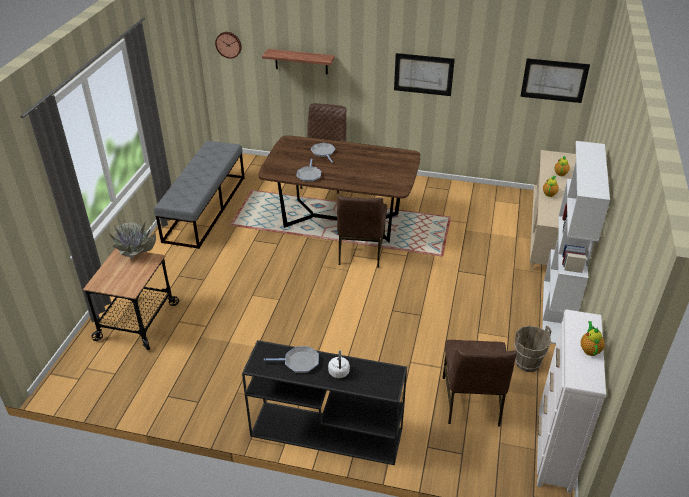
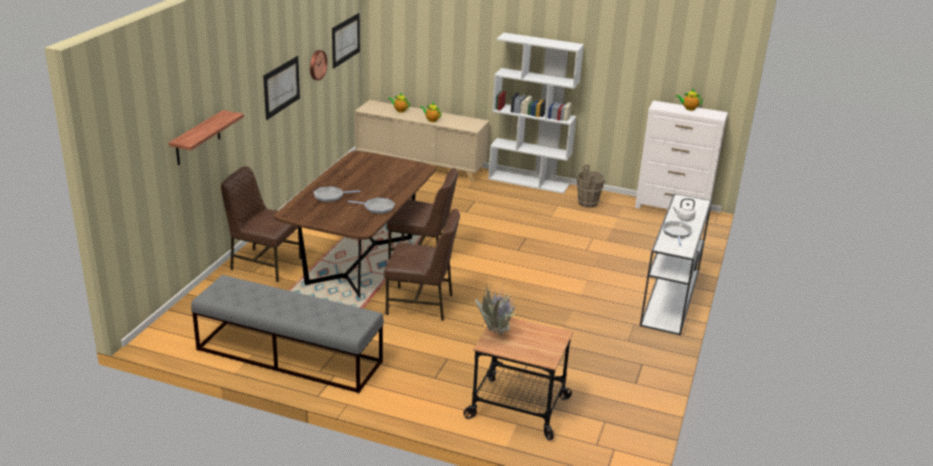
camera: 85 degrees left, 10 degrees down
wall clock [215,32,242,59] -> wall clock moved to [310,50,327,81]
black console table [242,340,407,465] -> white console table [640,193,712,335]
brown chair [443,340,517,426] -> brown chair moved to [384,209,460,321]

